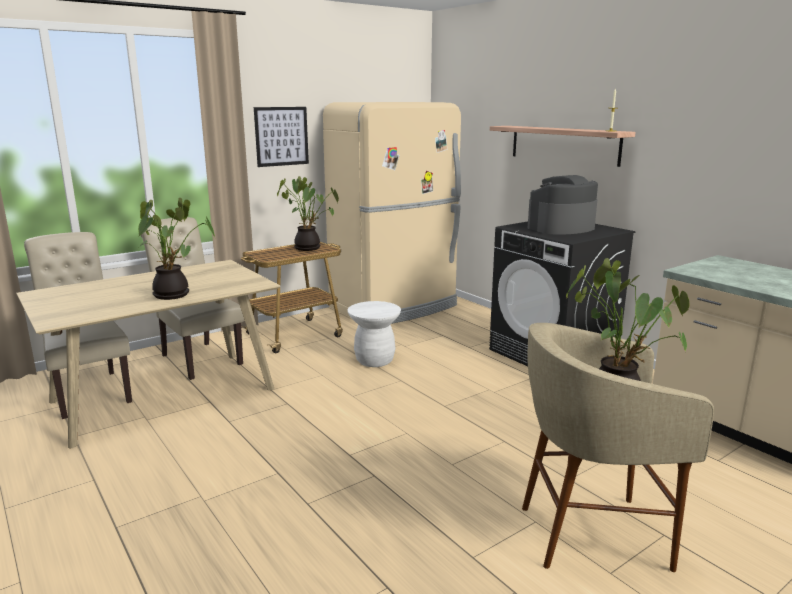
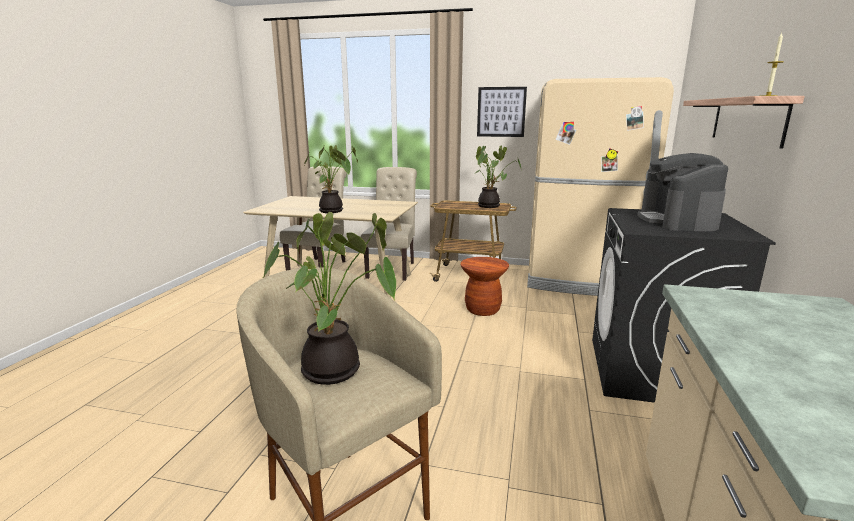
camera: 50 degrees right, 0 degrees up
white stool [347,301,401,367] -> brown stool [460,257,509,316]
coffee machine [528,175,598,235] -> coffee machine turned 105 degrees counterclockwise [637,153,728,231]

